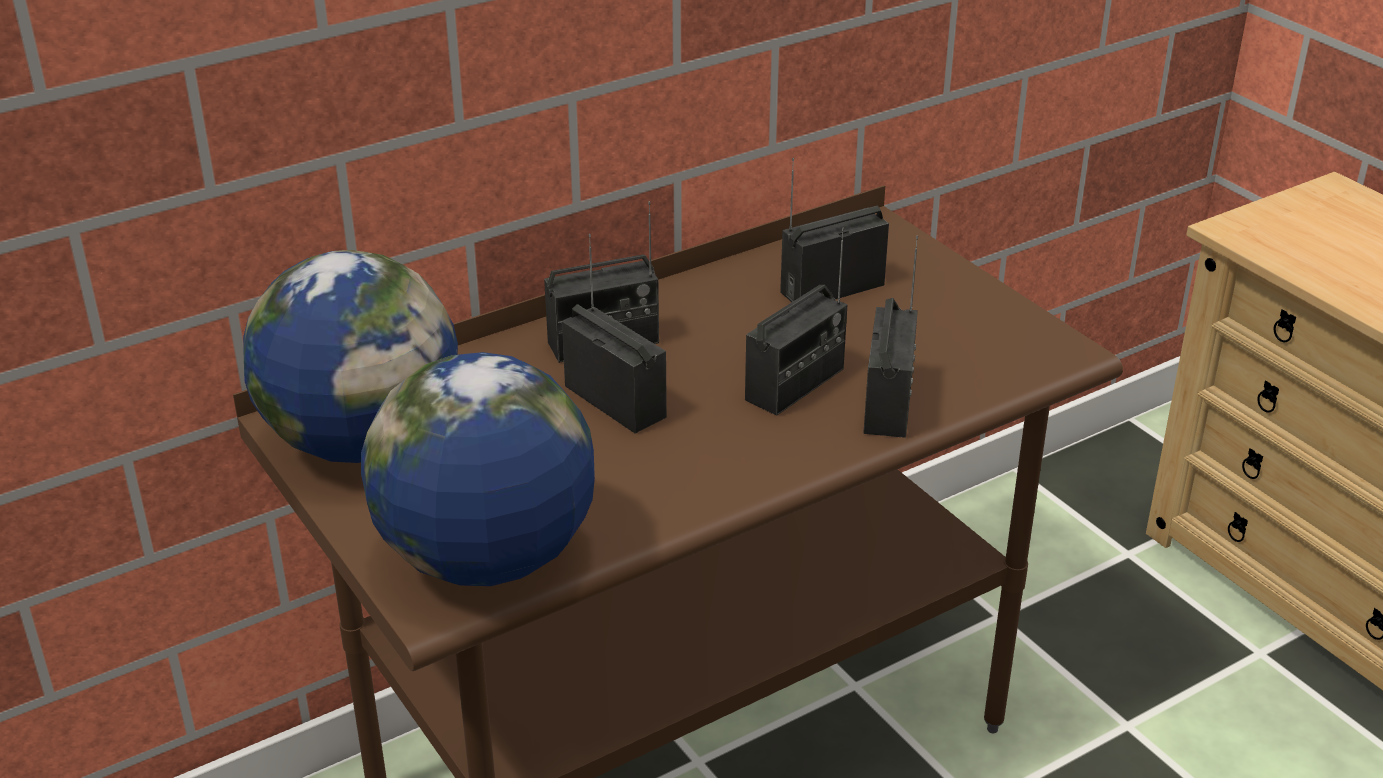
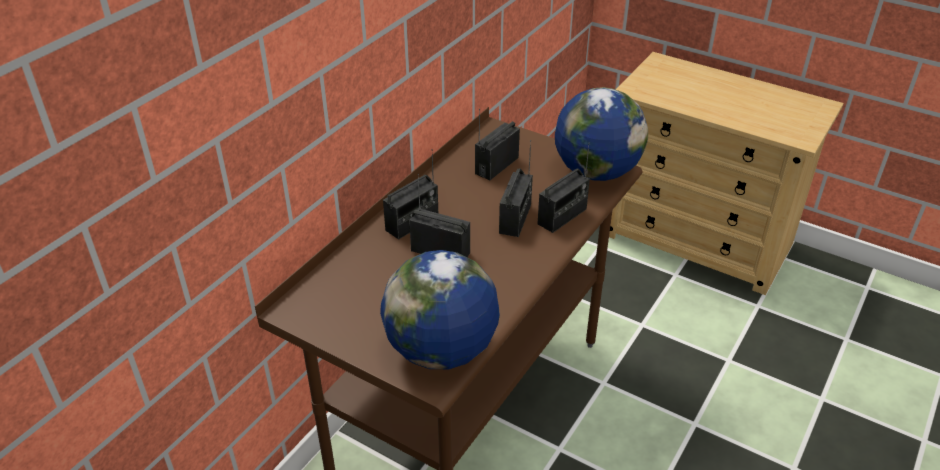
camera: 25 degrees left, 5 degrees up
globe [243,250,458,463] -> globe moved to [555,87,648,181]
radio [863,236,918,438] -> radio turned 60 degrees clockwise [537,143,590,233]

